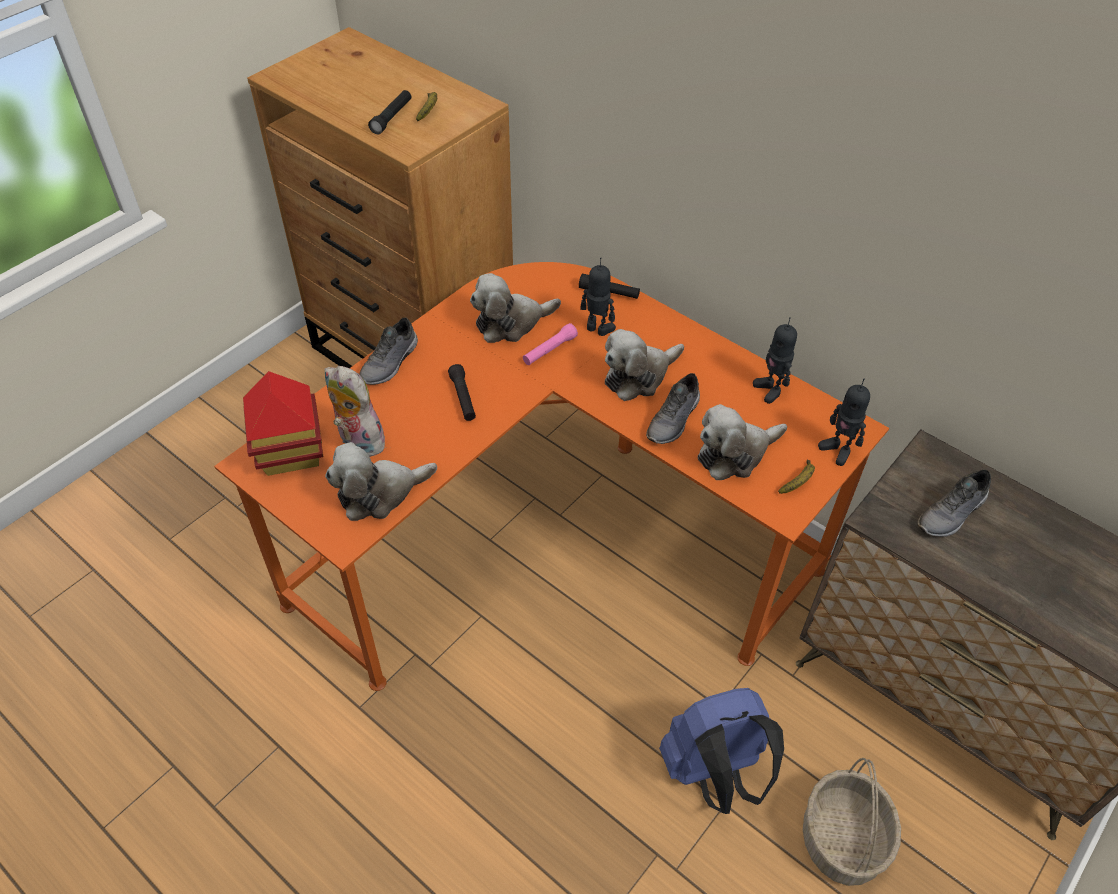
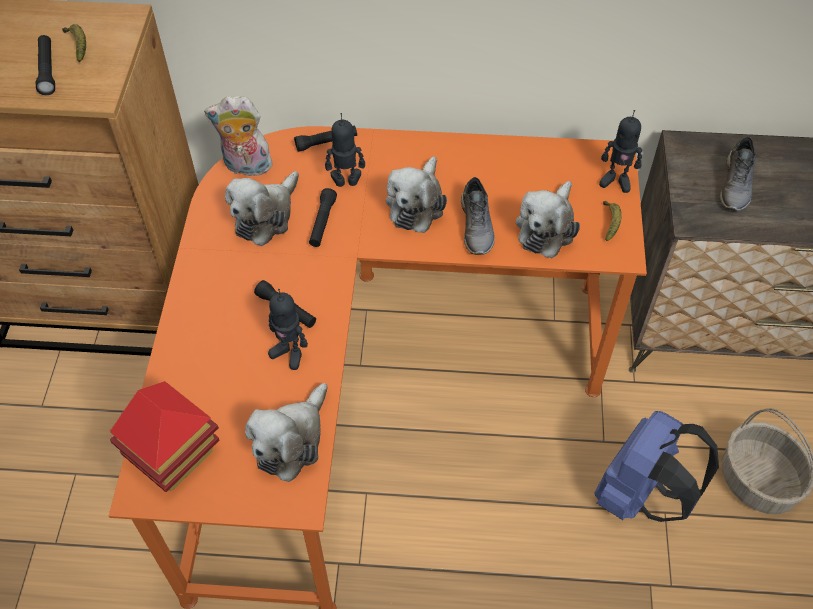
camera: 35 degrees left, 5 degrees up
plush toy [324,366,389,457] -> plush toy moved to [204,96,274,176]
grey shoe [359,318,418,385] -> none
pink flashlight [523,323,578,365] -> black flashlight [309,188,337,247]
toy robot [753,317,797,404] -> toy robot moved to [268,289,308,370]

